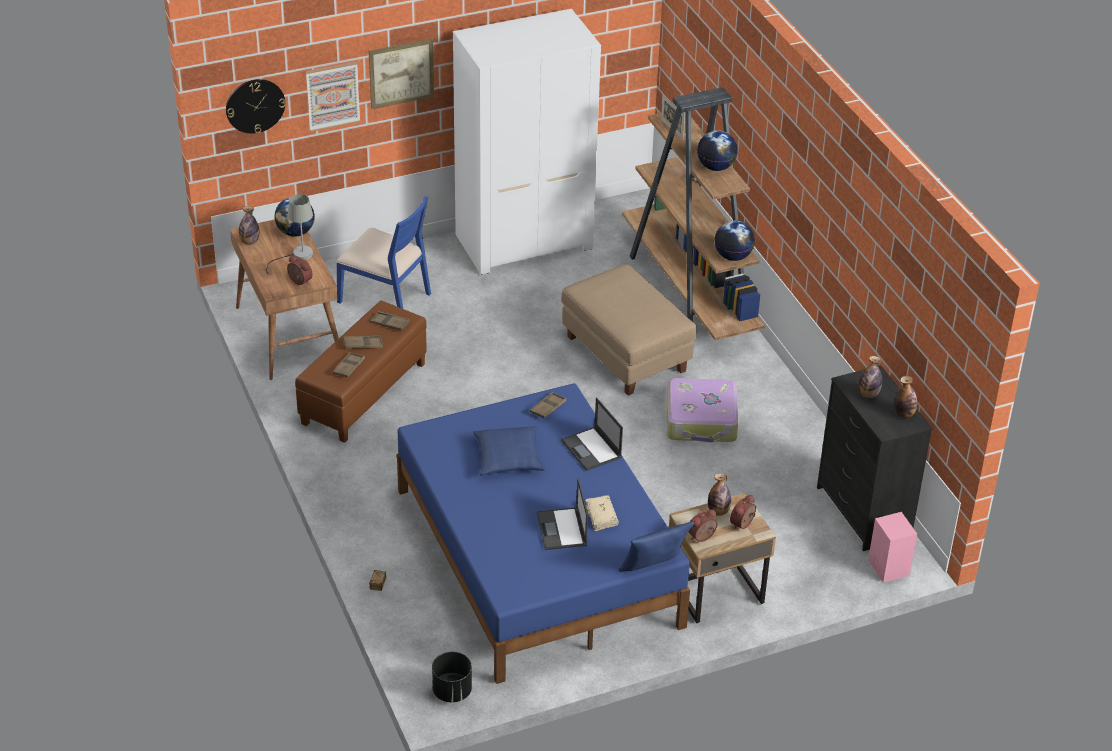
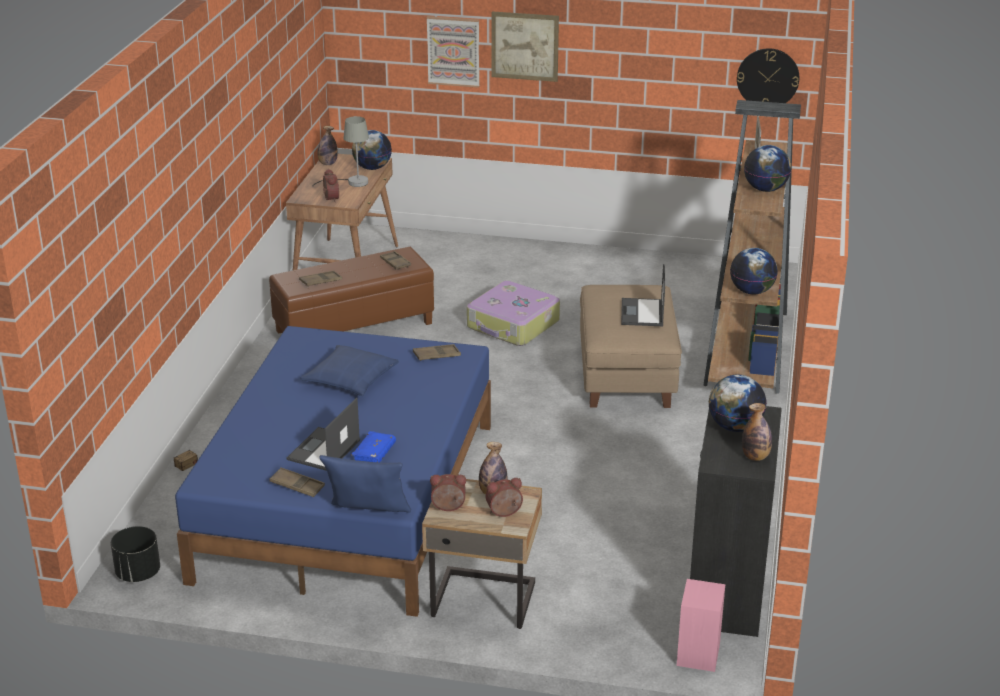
camera: 35 degrees right, 10 degrees down
wall clock [226,79,285,134] -> wall clock moved to [737,48,799,103]
blue chair [337,195,431,309] -> none
brown tray [344,336,383,349] -> brown tray moved to [270,467,325,497]
white wardrobe [453,9,601,275] -> none
laptop [561,397,623,471] -> laptop moved to [621,264,665,326]
beige book [585,495,619,531] -> blue book [351,431,396,462]
suitcase [666,378,739,442] -> suitcase moved to [467,281,560,346]
bottle [859,356,882,398] -> globe [708,375,767,432]

